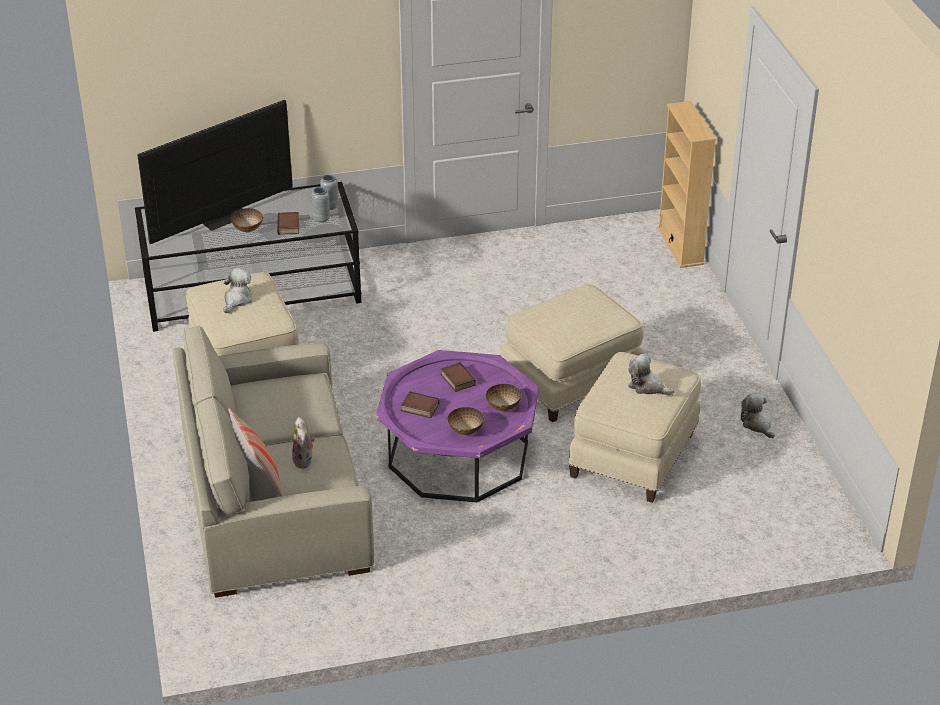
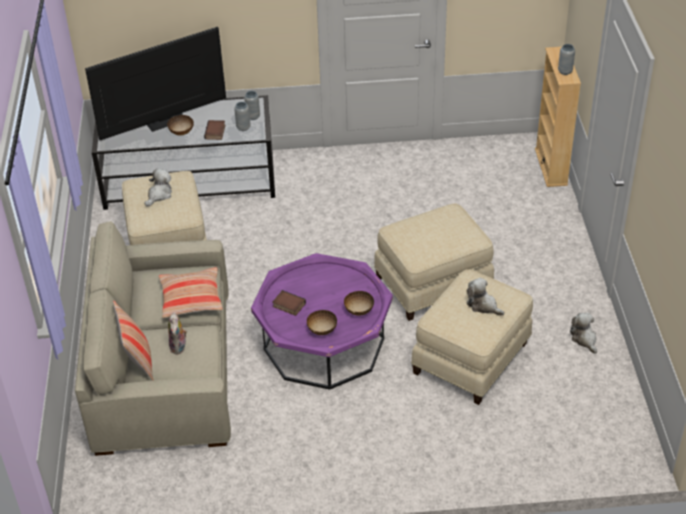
camera: 10 degrees right, 5 degrees up
book [441,362,476,392] -> none
none -> pillow [159,267,223,318]
none -> grey vase [558,44,575,75]

